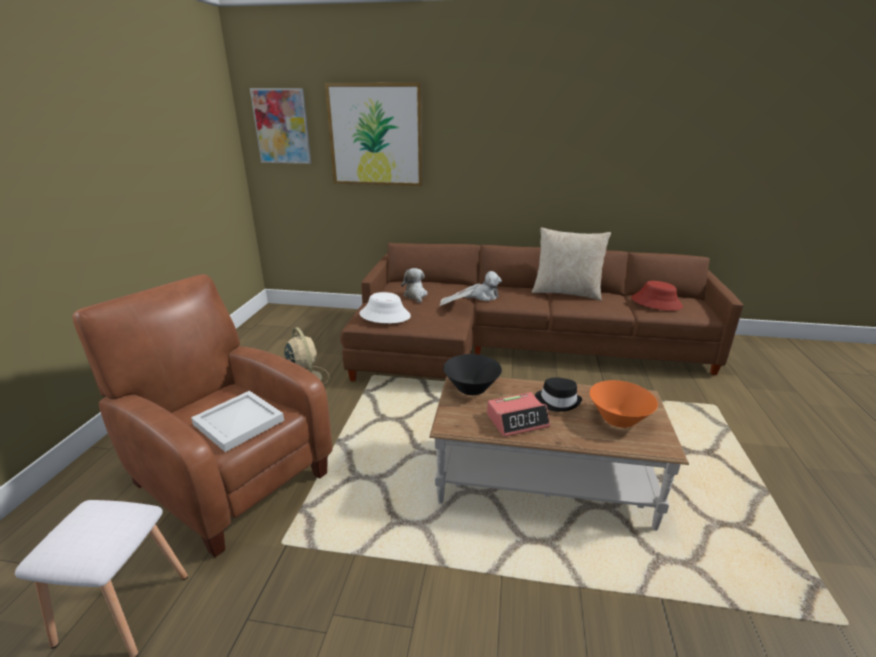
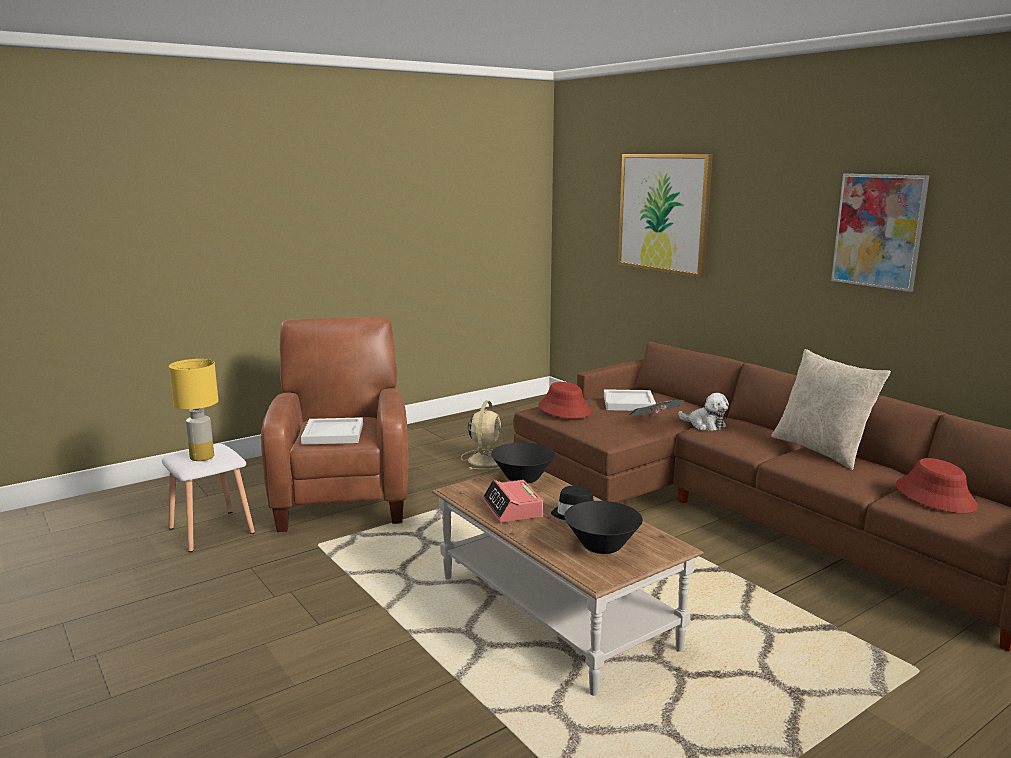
camera: 45 degrees right, 10 degrees down
picture [250,88,311,164] -> picture moved to [831,174,929,292]
white hat [360,292,411,324] -> red hat [538,382,592,418]
plush toy [401,268,428,303] -> white tray [604,389,656,411]
alarm clock [487,392,550,437] -> alarm clock turned 45 degrees clockwise [482,480,543,523]
orange bowl [590,380,658,428] -> black bowl [564,501,643,554]
none -> yellow table lamp [169,359,219,461]

